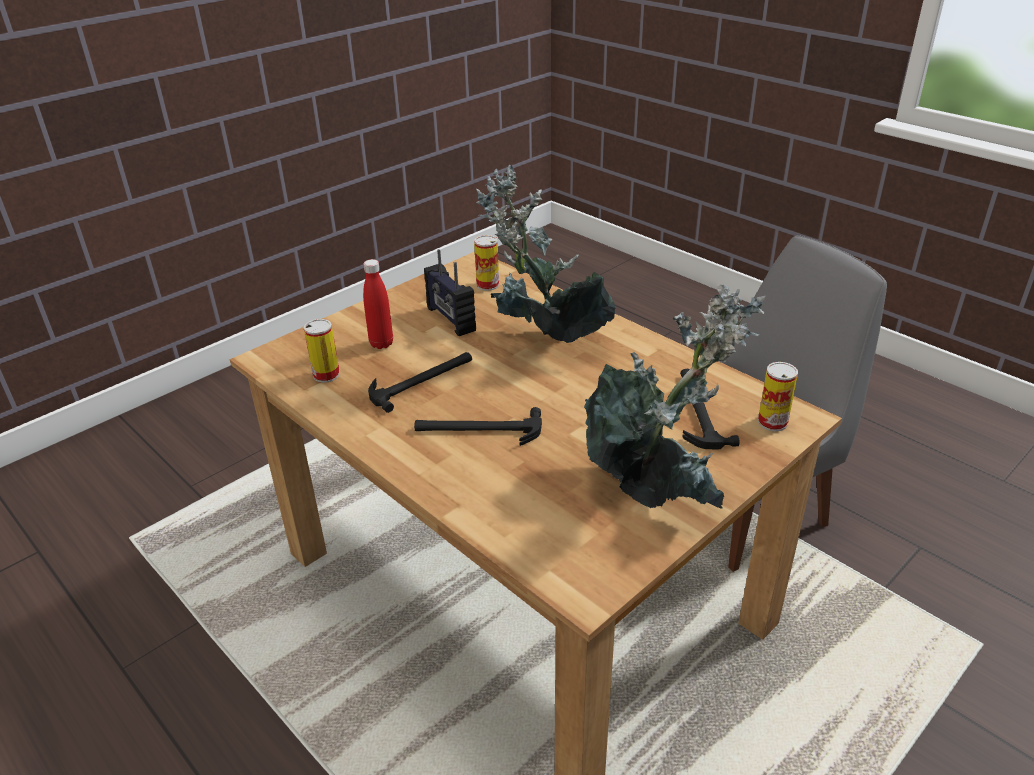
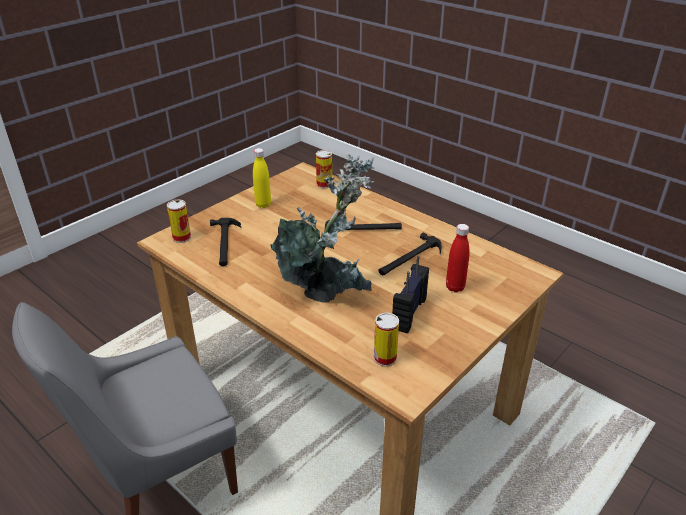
camera: 175 degrees right, 0 degrees up
can [304,319,340,383] -> can moved to [316,150,332,189]
radio [424,249,476,336] -> radio turned 120 degrees counterclockwise [392,255,429,334]
potted plant [584,284,766,509] -> yellow bottle [253,148,271,208]

